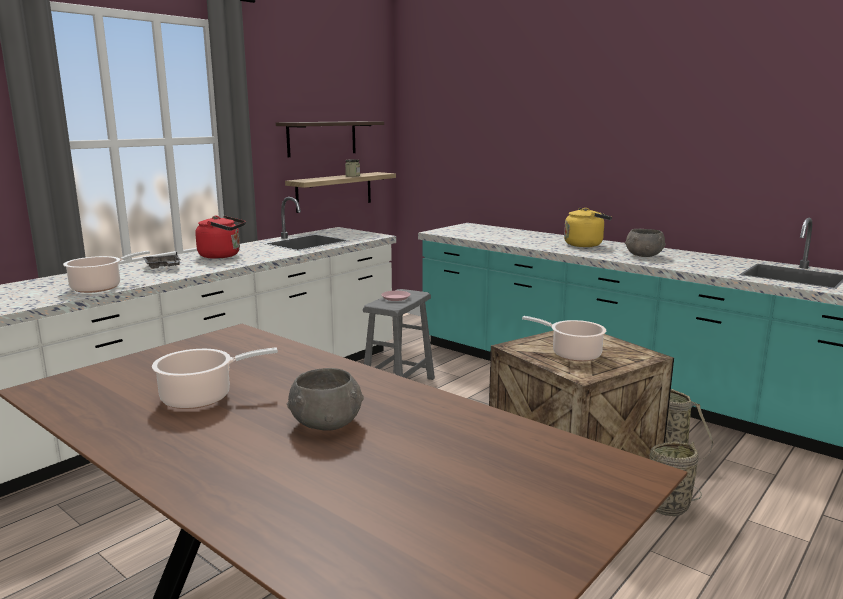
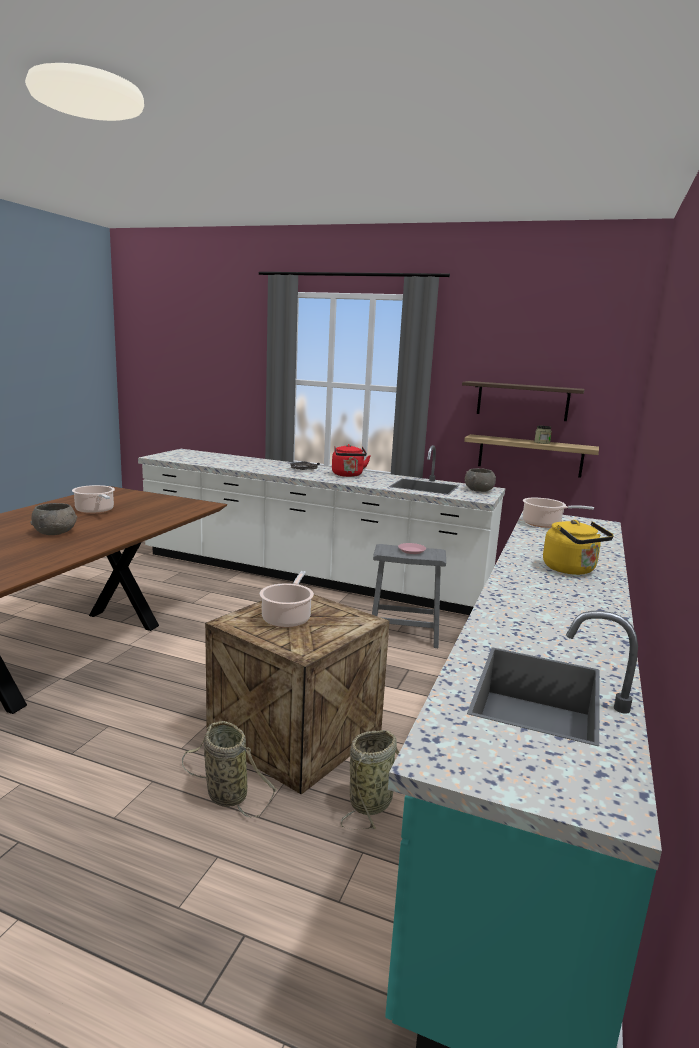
camera: 70 degrees right, 0 degrees up
cooking pot [63,251,150,293] -> cooking pot moved to [523,498,594,528]
grey bowl [625,229,666,257] -> grey bowl moved to [465,468,496,492]

